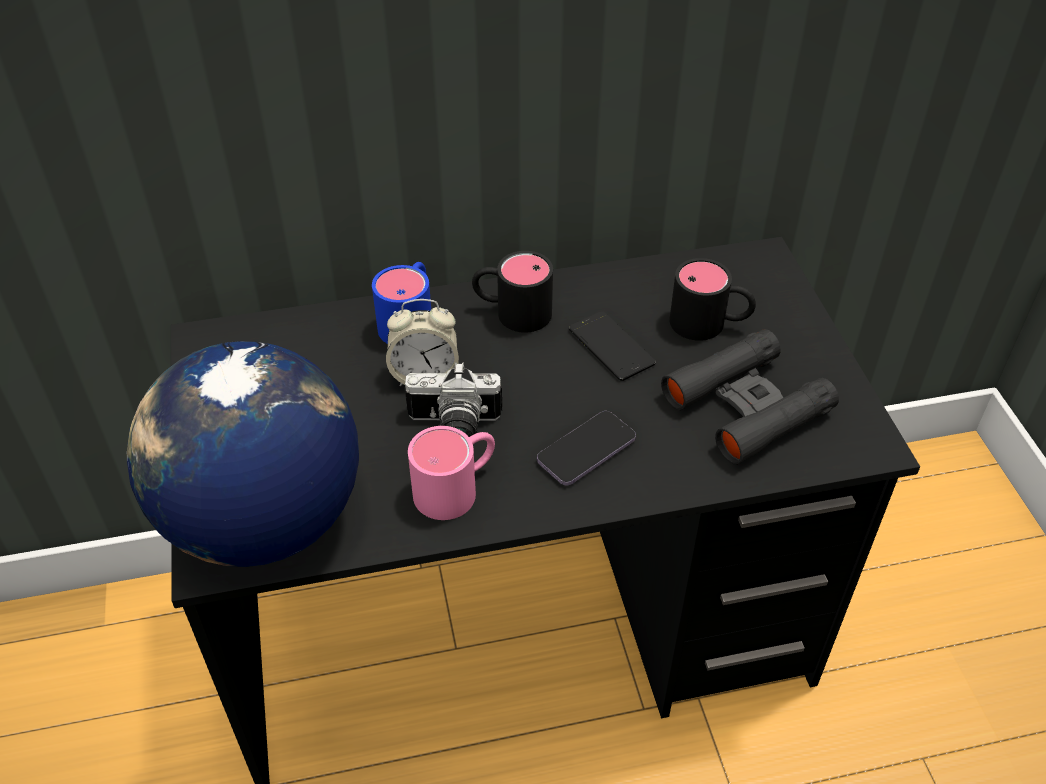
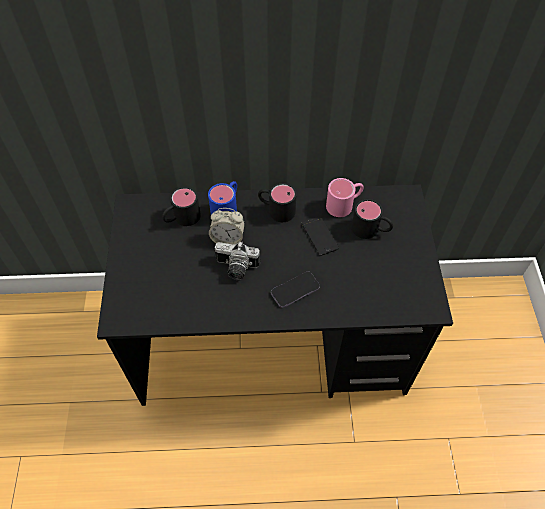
camera: 10 degrees right, 10 degrees up
globe [127,341,359,567] -> none
pink mug [408,426,495,520] -> pink mug moved to [326,178,364,217]
black binoculars [661,329,839,465] -> none
none -> black mug [162,187,201,226]

